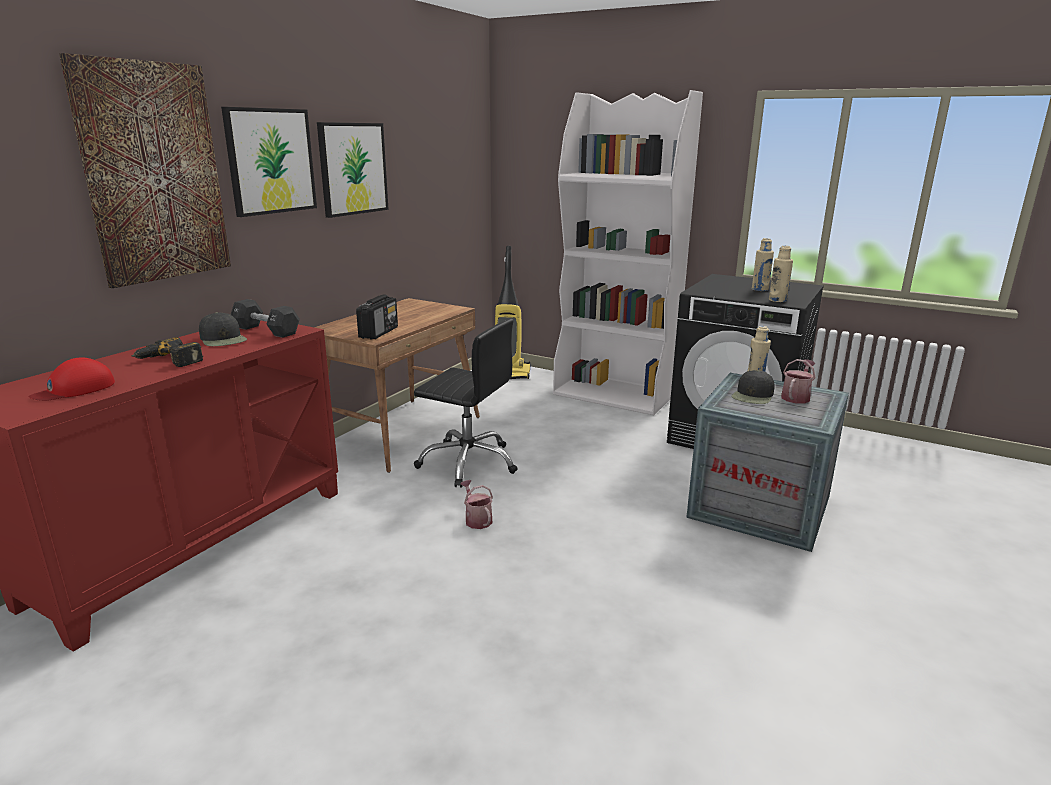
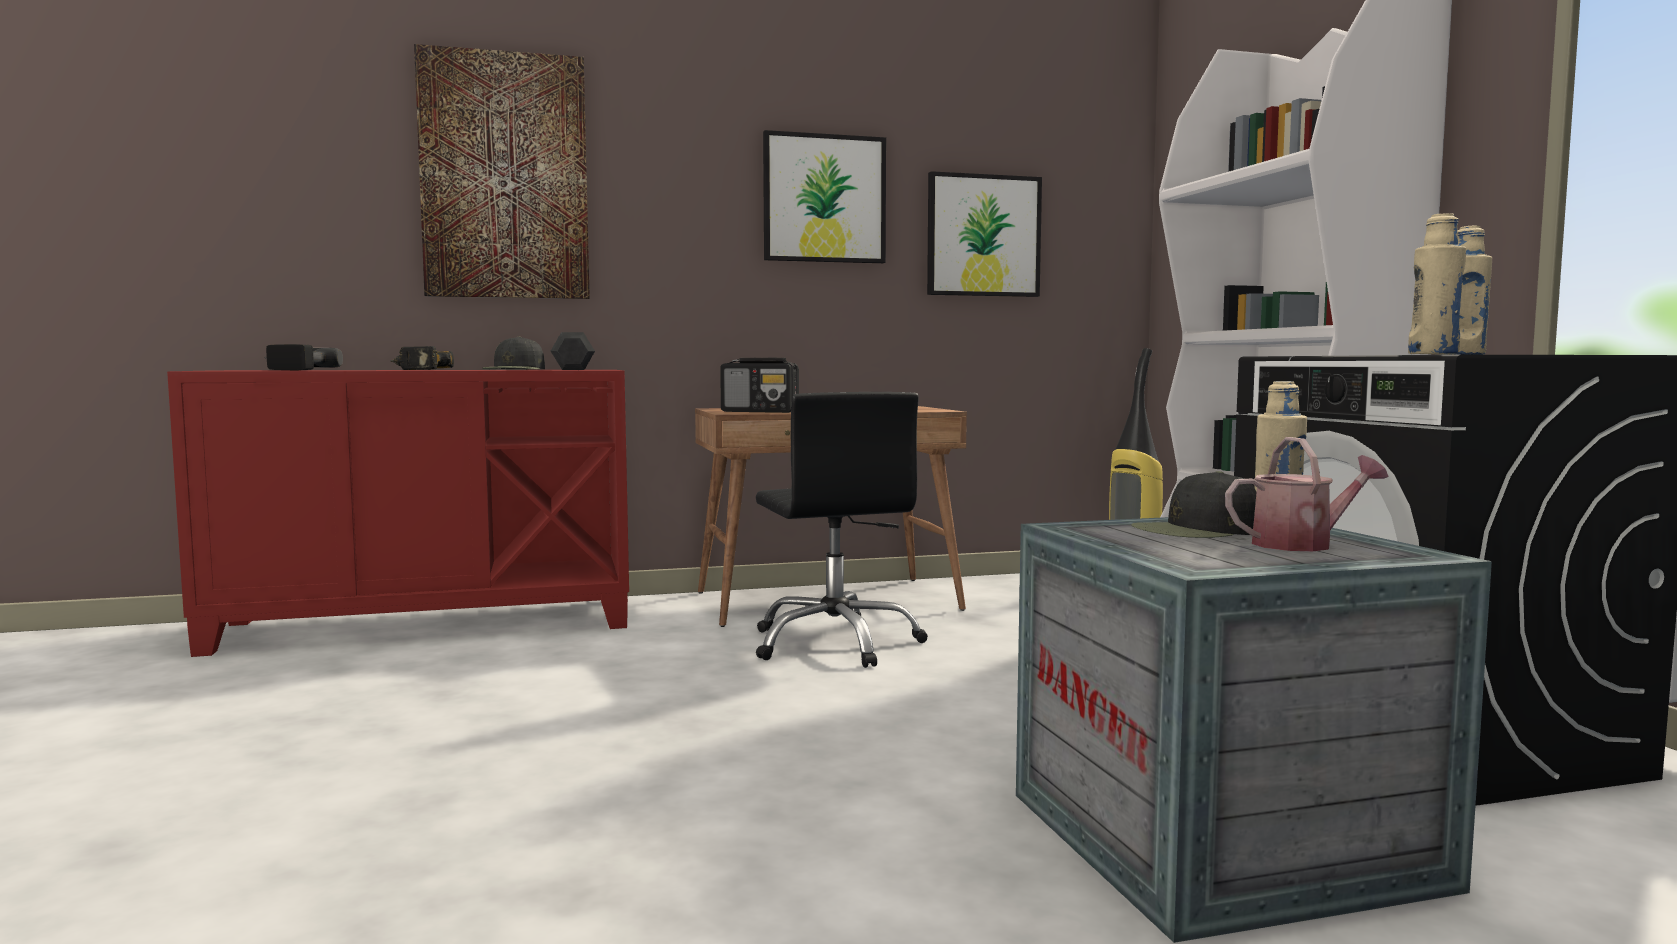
camera: 45 degrees right, 15 degrees down
red cap [28,357,115,401] -> power drill [264,344,343,370]
picture [221,107,317,217] -> picture moved to [927,171,1042,297]
radio [356,294,398,339] -> radio turned 45 degrees clockwise [720,358,799,413]
watering can [460,480,493,529] -> none

